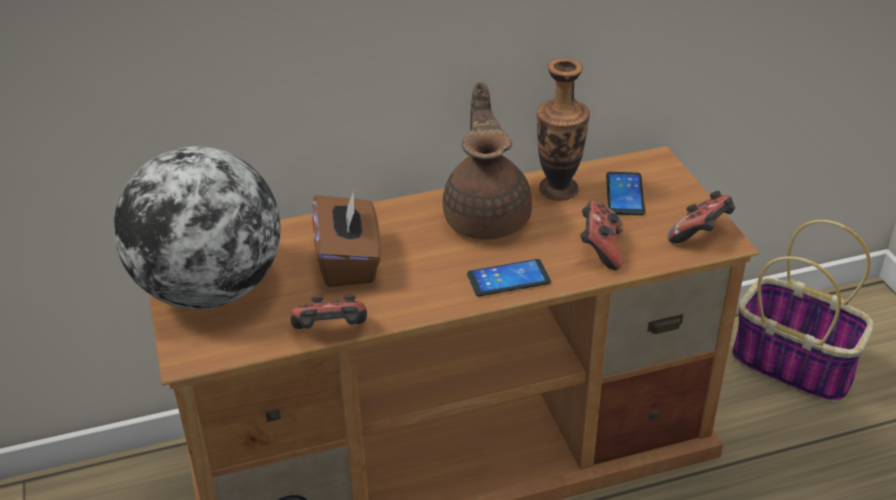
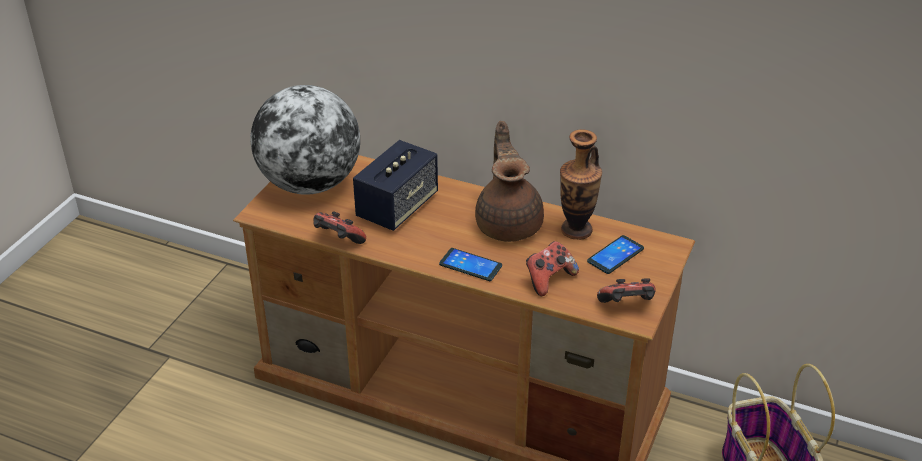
camera: 40 degrees right, 0 degrees up
brown tissue box [312,190,381,287] -> speaker [353,140,438,231]
brown teapot [442,82,532,240] -> brown teapot turned 45 degrees counterclockwise [475,121,544,242]

